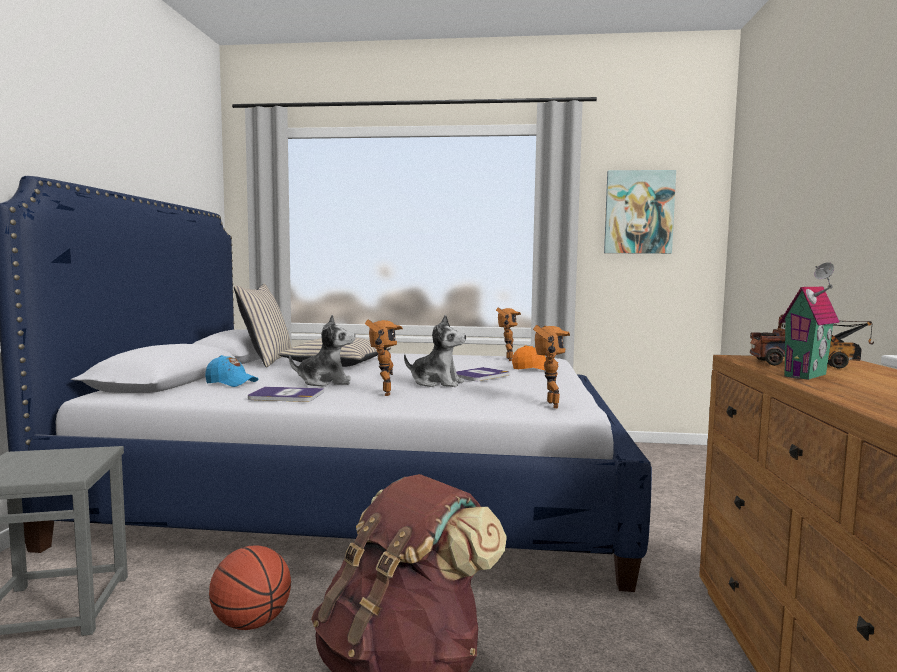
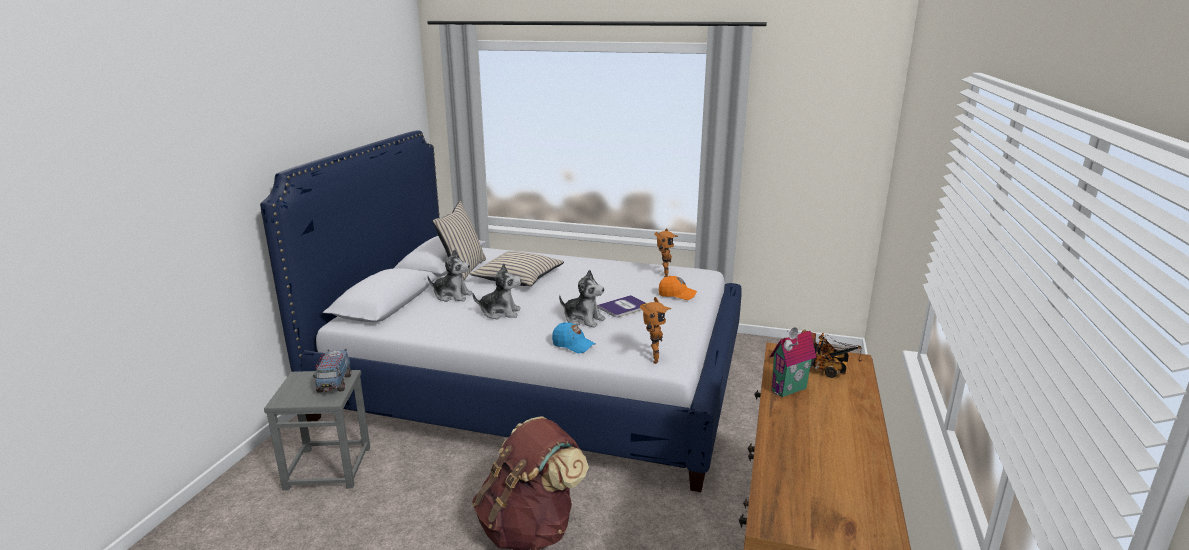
camera: 10 degrees right, 15 degrees up
blue cap [205,355,258,387] -> blue cap moved to [552,322,596,354]
basketball [209,545,291,630] -> none
book [248,387,324,402] -> none
toy robot [365,320,403,396] -> none
picture [604,170,676,254] -> none
none -> toy truck [313,349,351,393]
none -> plush toy [427,249,473,302]

